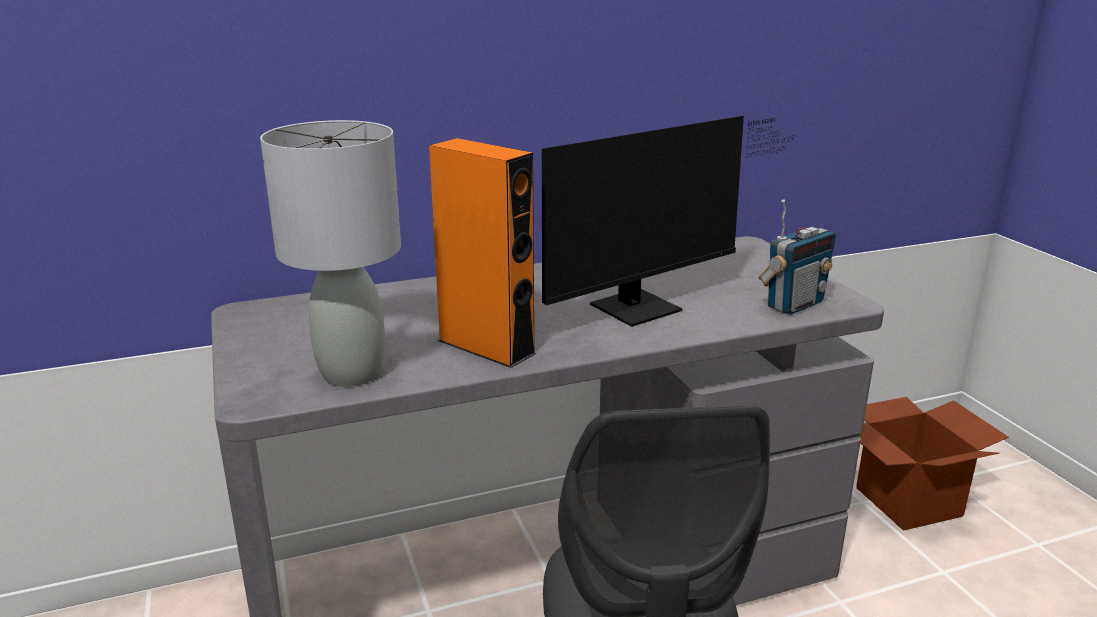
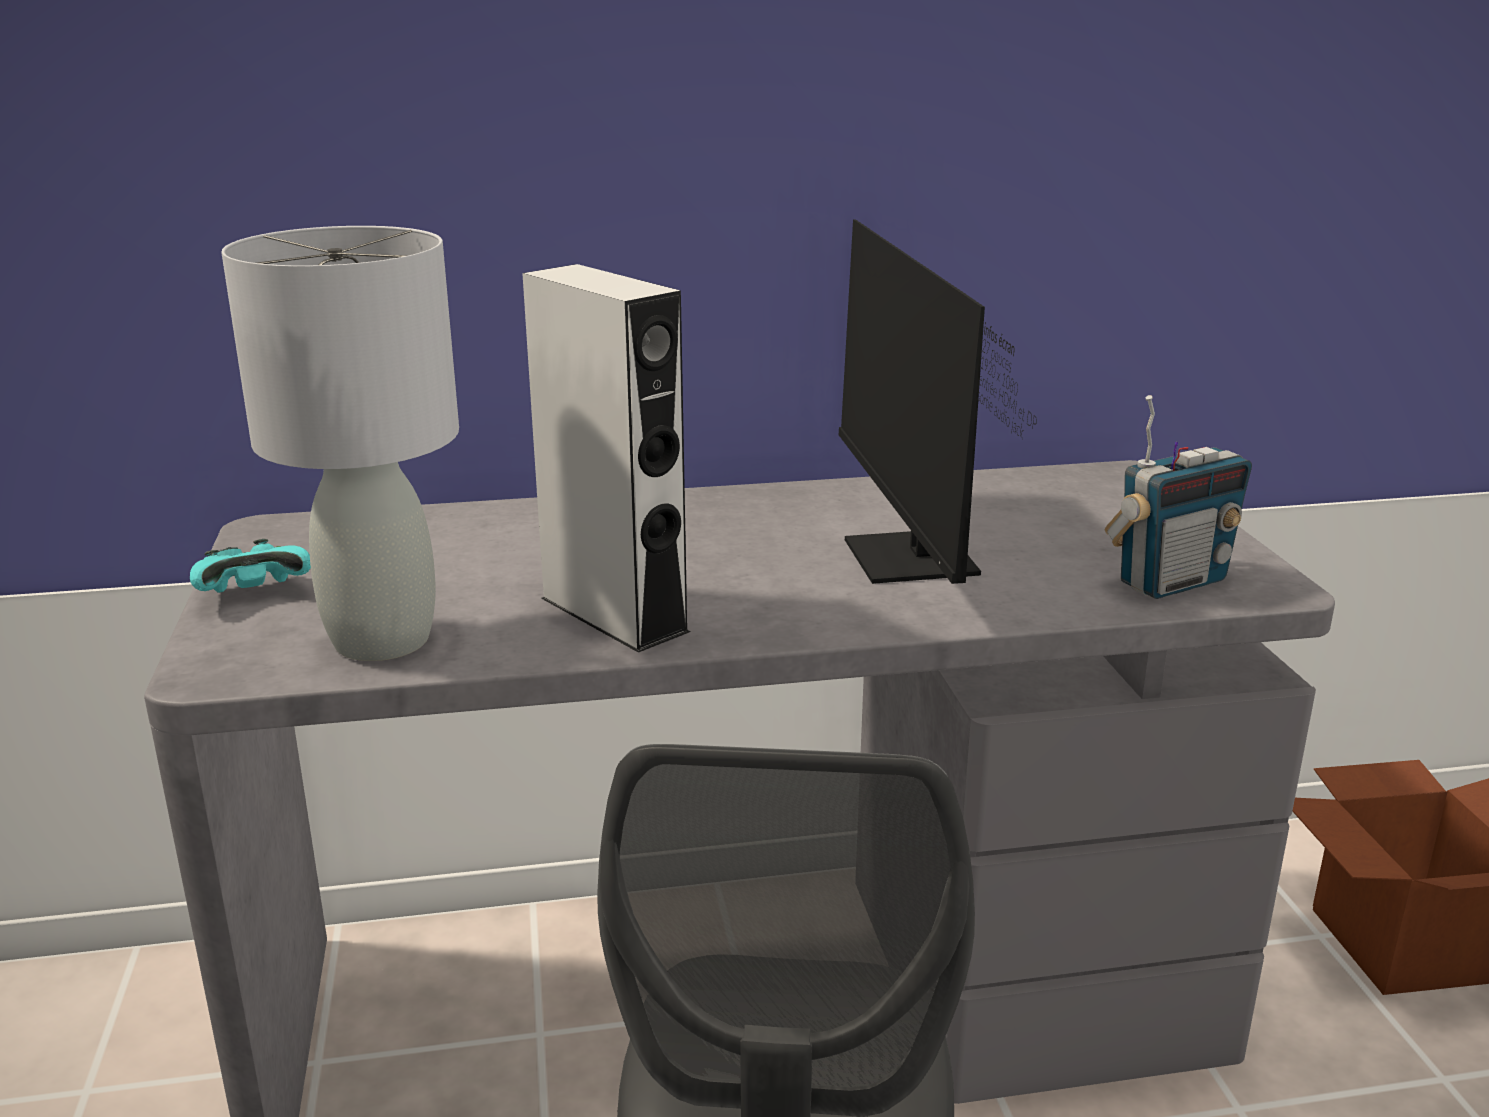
camera: 10 degrees right, 0 degrees up
orange speaker [429,138,537,368] -> grey speaker [522,264,690,653]
monitor [542,116,795,327] -> monitor turned 105 degrees clockwise [839,219,1037,584]
none -> turquoise game controller [190,539,311,593]

